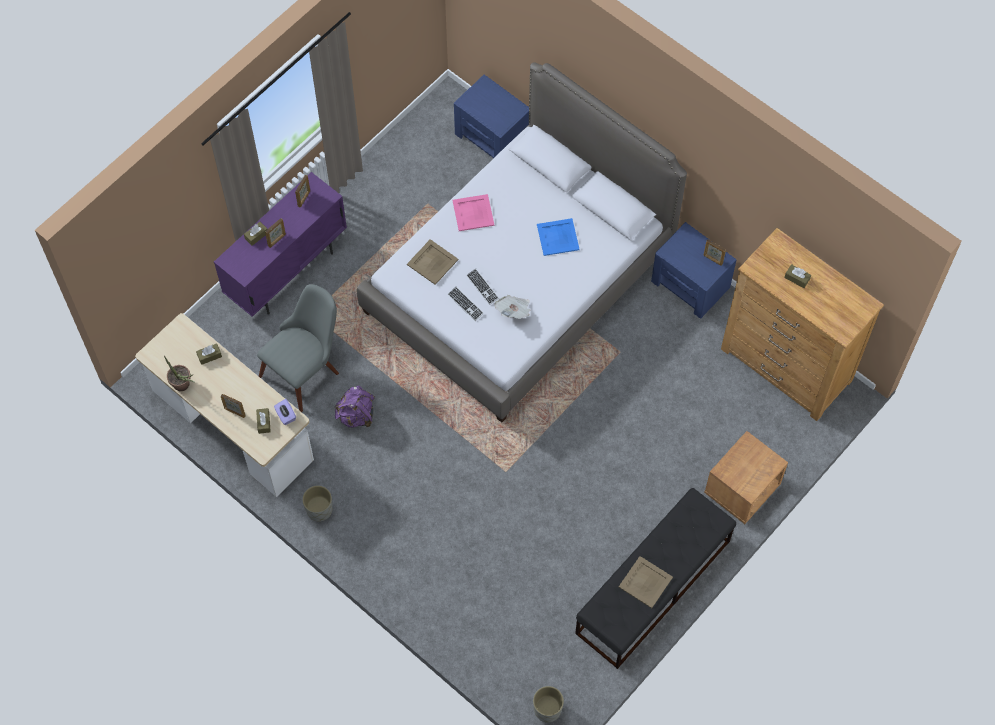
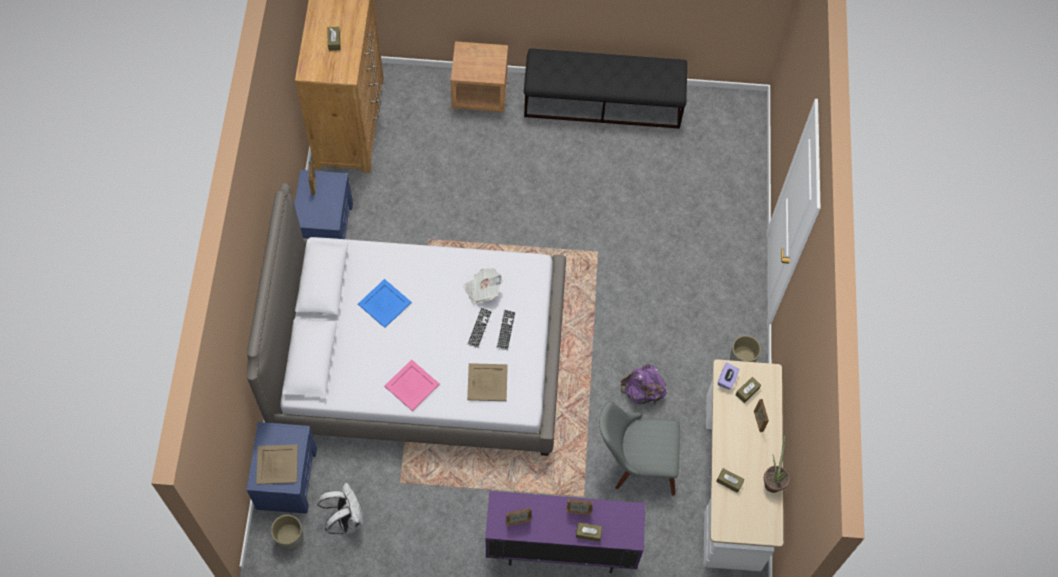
camera: 130 degrees left, 0 degrees up
grey planter [533,686,564,723] -> grey planter moved to [271,515,304,551]
beige tray [619,556,673,608] -> beige tray moved to [256,444,298,485]
none -> white backpack [318,483,363,534]

